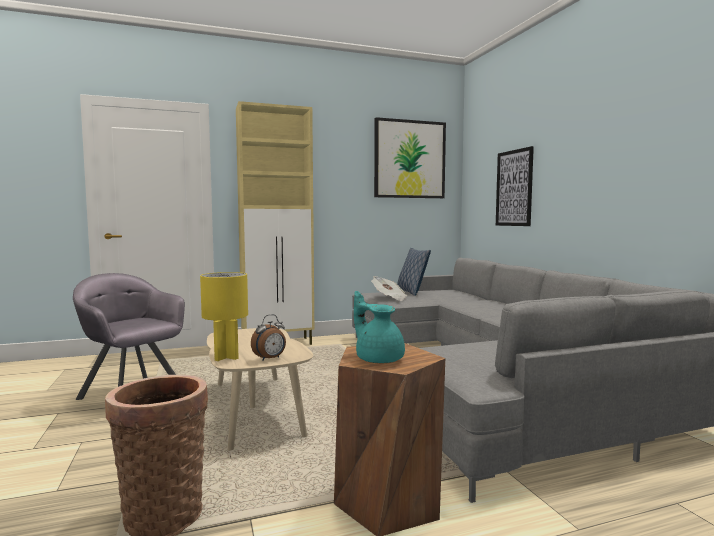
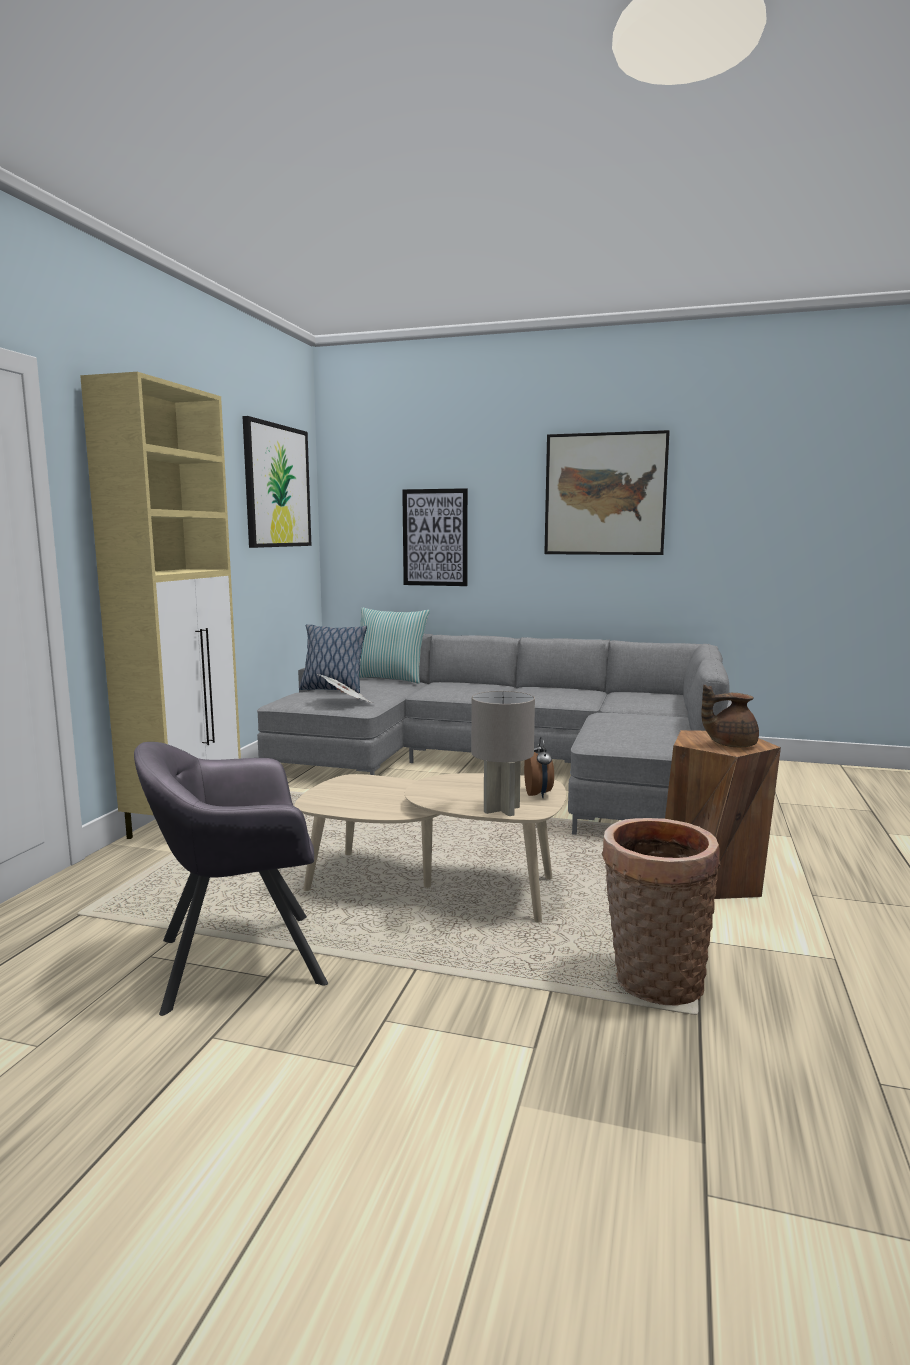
camera: 55 degrees left, 5 degrees up
yellow table lamp [200,272,248,361] -> grey table lamp [471,691,535,816]
turquoise teapot [354,291,405,363] -> brown teapot [701,685,759,747]
none -> pillow [359,608,430,684]
none -> picture [544,430,670,555]

